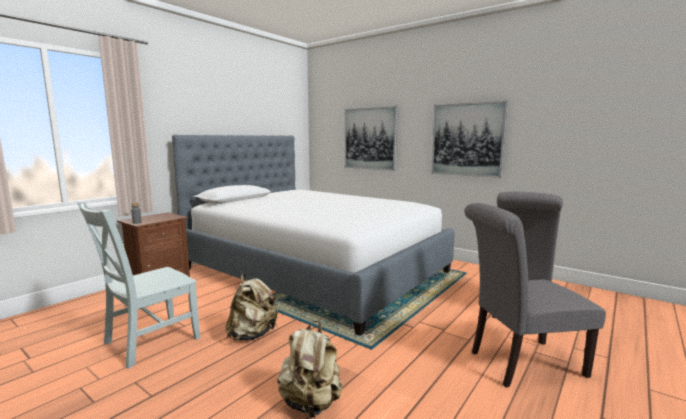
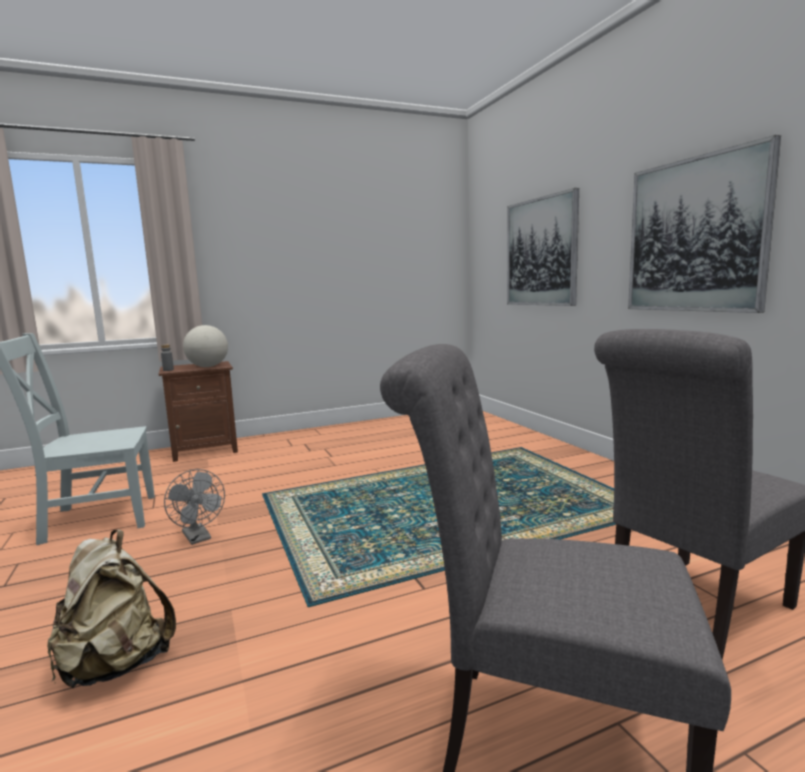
camera: 30 degrees right, 0 degrees up
bed [172,135,454,336] -> none
beige backpack [225,274,278,341] -> grey fan [164,469,225,545]
none -> globe [183,325,228,367]

